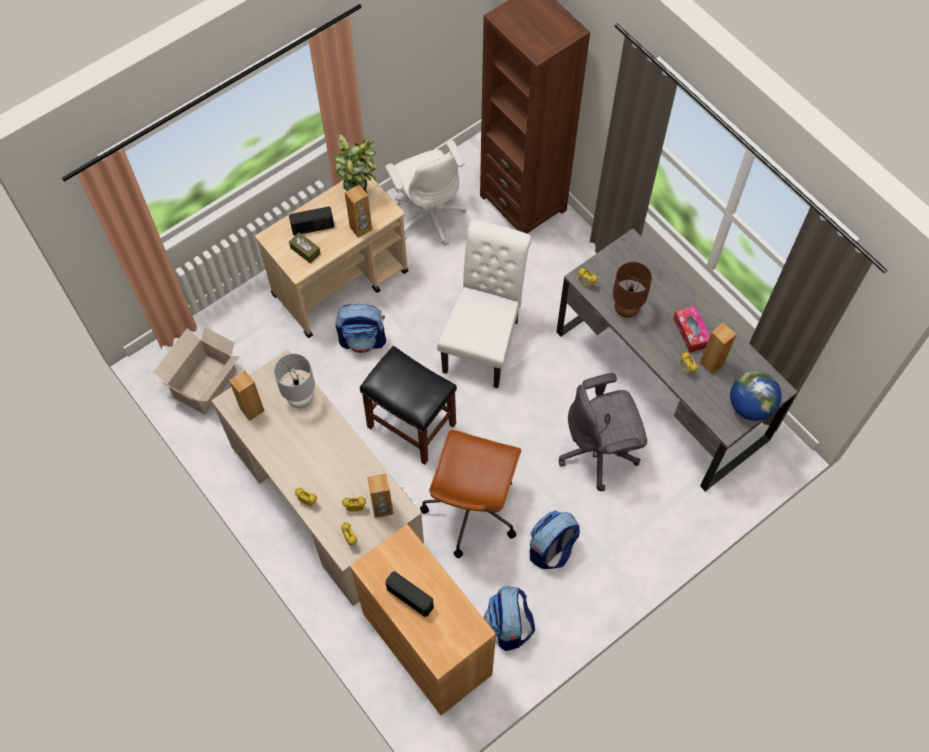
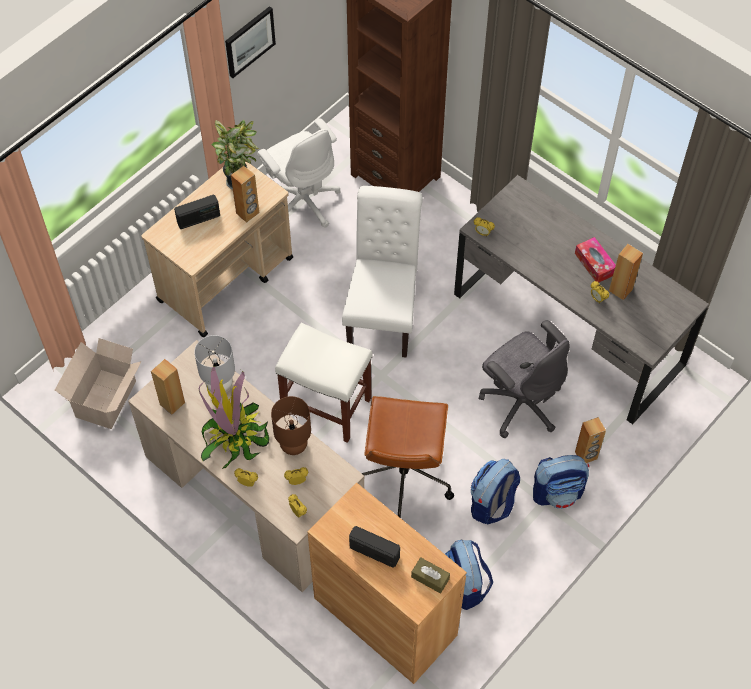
camera: 10 degrees left, 5 degrees down
brown tissue box [289,232,321,263] -> brown tissue box moved to [411,557,450,594]
backpack [336,304,386,353] -> backpack moved to [533,455,589,509]
black stool [360,346,457,465] -> white stool [275,323,373,443]
brown speaker [367,474,393,518] -> brown speaker moved to [575,417,606,463]
grey office chair [559,373,647,491] -> grey office chair turned 105 degrees counterclockwise [479,320,570,438]
brown table lamp [613,262,652,318] -> brown table lamp moved to [271,396,311,455]
globe [730,371,781,421] -> none
none -> potted plant [199,366,269,469]
none -> picture [225,6,276,78]

